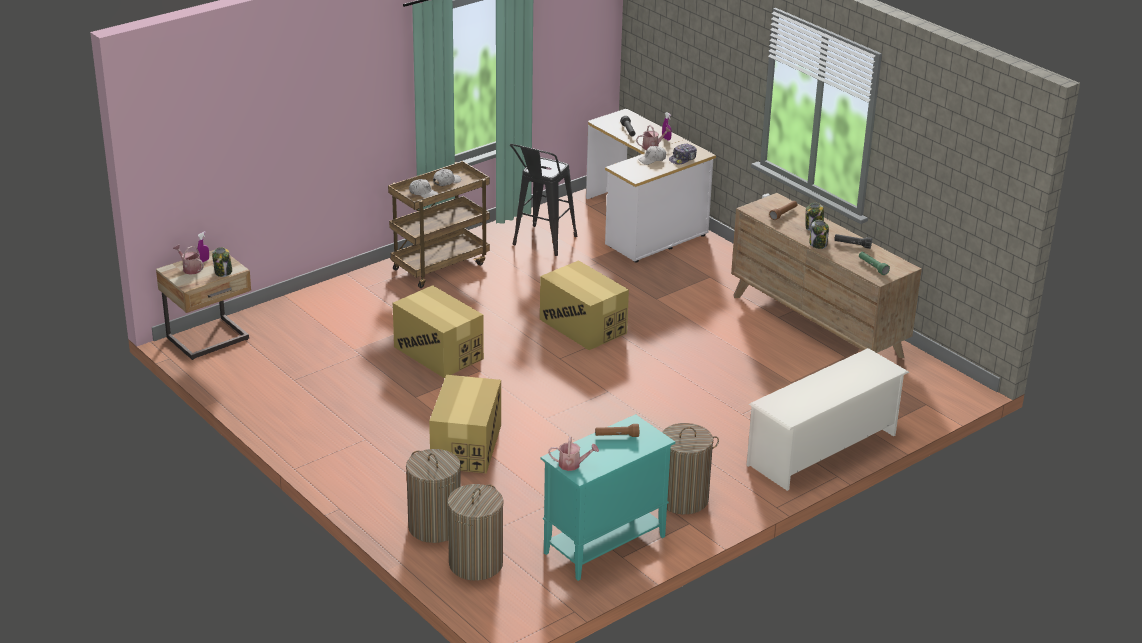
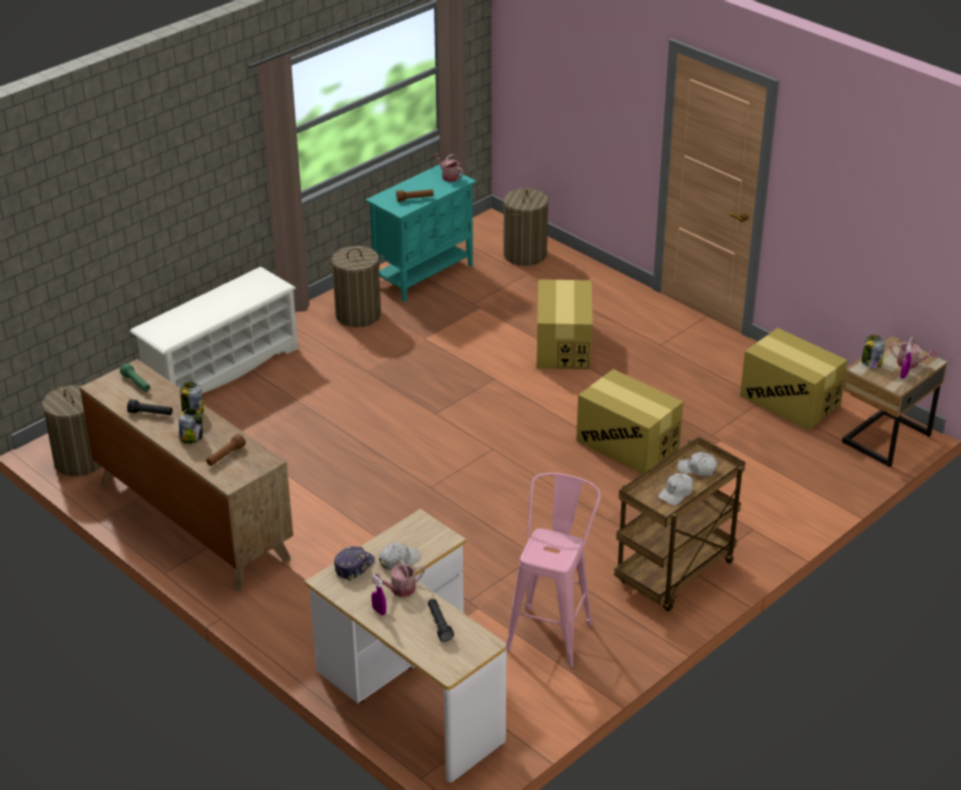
camera: 175 degrees right, 5 degrees up
laundry basket [406,449,461,543] -> laundry basket moved to [42,385,101,476]
black stool [510,144,577,256] -> pink stool [506,473,601,667]
cardboard box [540,260,629,350] -> cardboard box moved to [740,328,848,430]
watering can [548,437,599,471] -> watering can turned 45 degrees clockwise [432,152,463,182]

